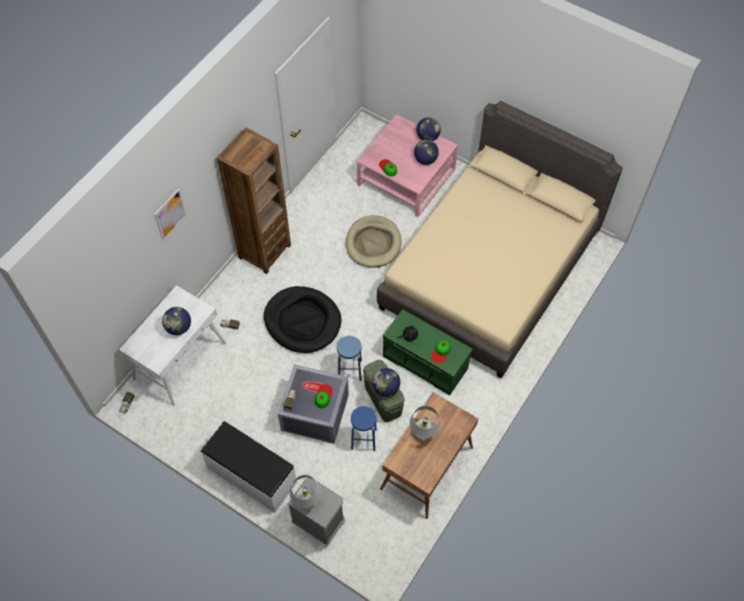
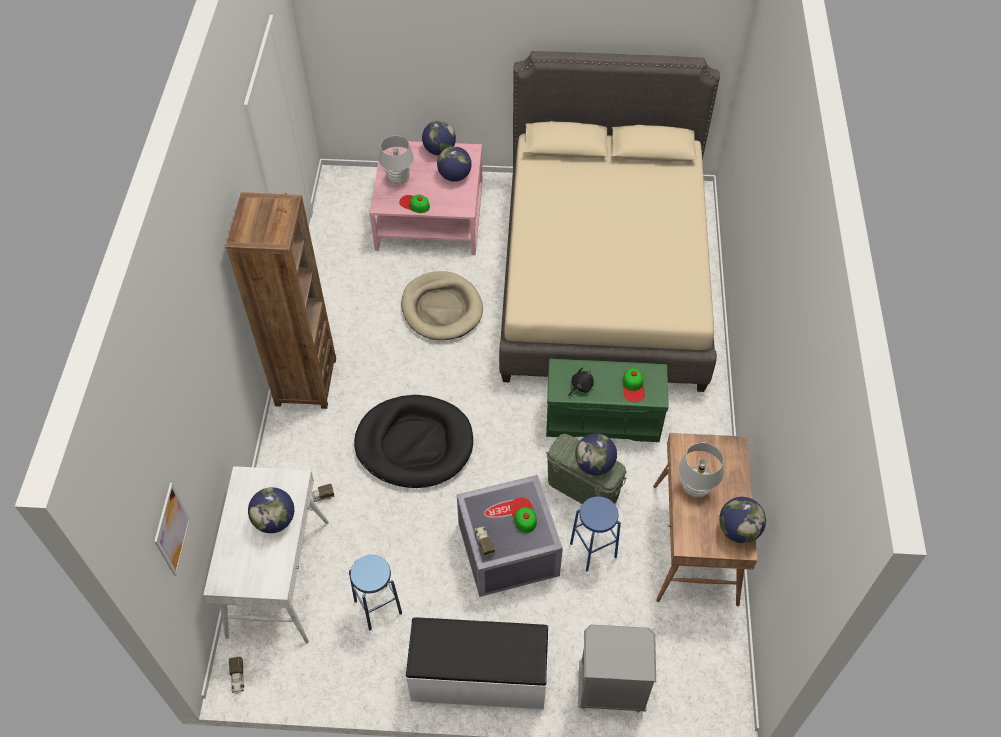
camera: 30 degrees left, 5 degrees down
picture [154,188,187,240] -> picture moved to [154,483,190,576]
white table lamp [290,475,321,509] -> white table lamp moved to [379,136,414,184]
blue stool [337,336,362,381] -> blue stool moved to [349,555,402,631]
none -> globe [719,497,766,543]

